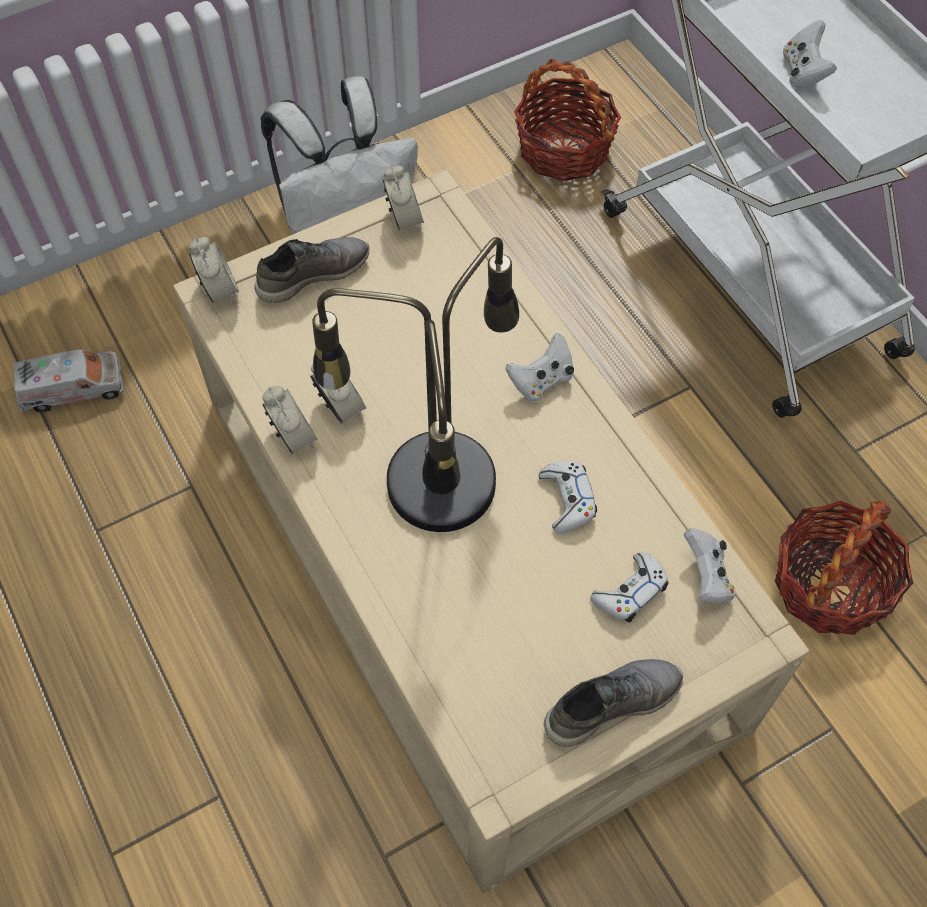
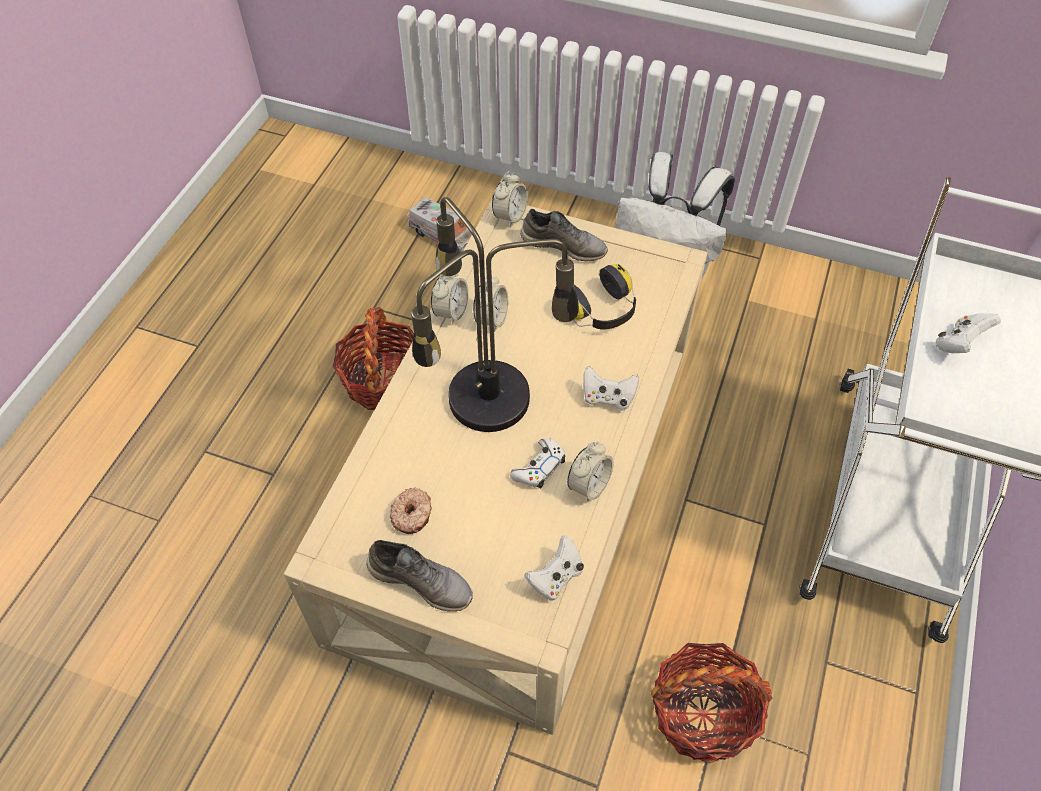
camera: 50 degrees right, 5 degrees down
alarm clock [383,164,424,231] -> alarm clock moved to [567,442,614,502]
basket [514,59,621,182] -> basket moved to [332,307,414,410]
white game controller [590,553,668,623] -> none
none -> donut [390,487,432,534]
none -> headphones [573,264,636,329]

